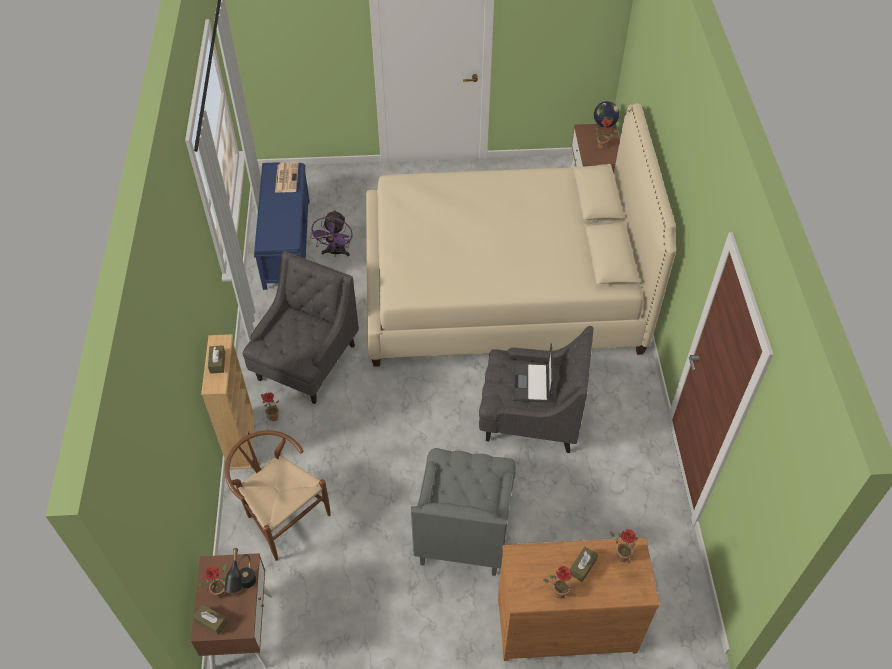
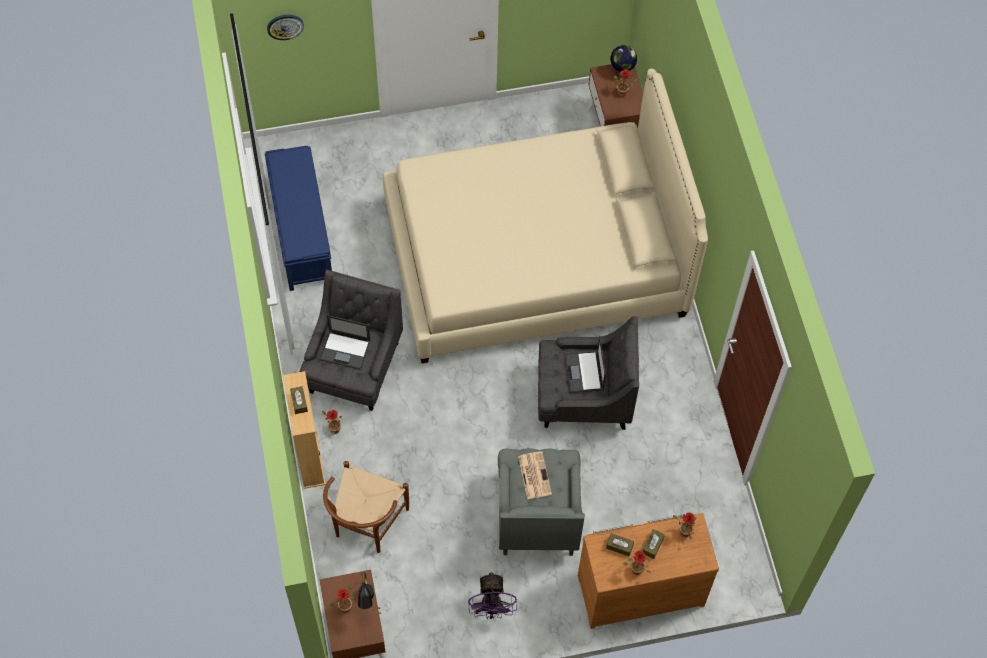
camera: 10 degrees left, 10 degrees up
brown tissue box [193,604,228,635] -> brown tissue box moved to [606,533,634,556]
brown chair [225,430,331,561] -> brown chair turned 105 degrees counterclockwise [323,461,409,553]
newspaper [275,162,299,193] -> newspaper moved to [518,451,552,499]
purple fan [310,210,353,256] -> purple fan moved to [468,572,517,619]
none -> wall clock [267,15,304,40]
none -> laptop [320,315,371,370]

